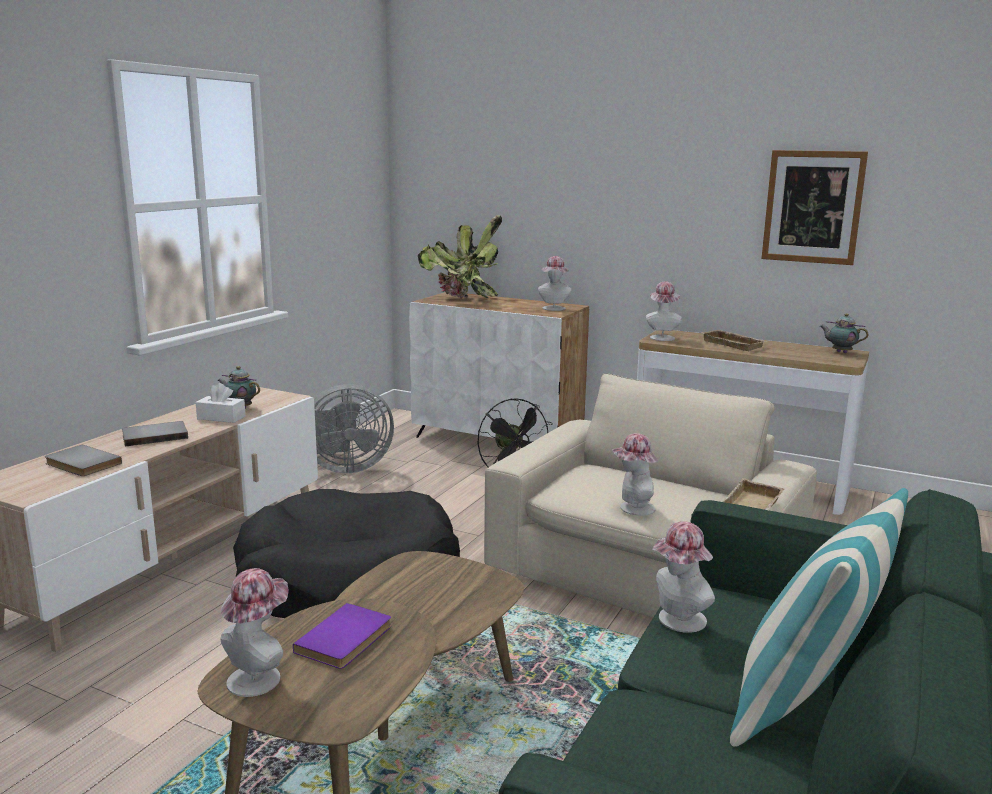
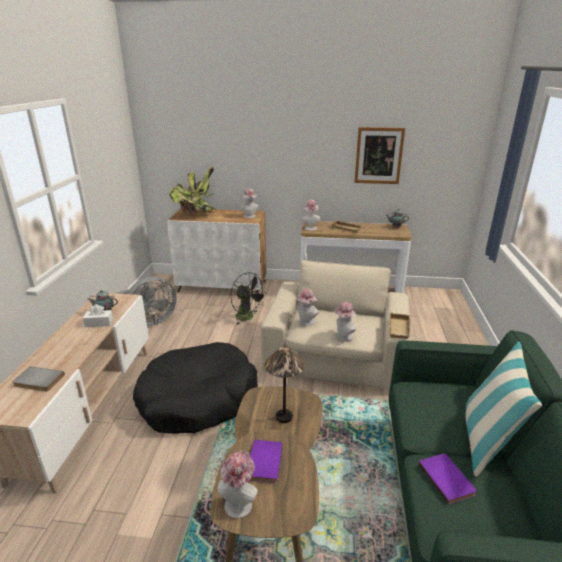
camera: 20 degrees left, 10 degrees up
grey book [122,421,188,447] -> none
hat [652,521,715,633] -> hat moved to [297,288,319,325]
none -> table lamp [264,346,305,423]
none -> purple book [418,453,476,505]

